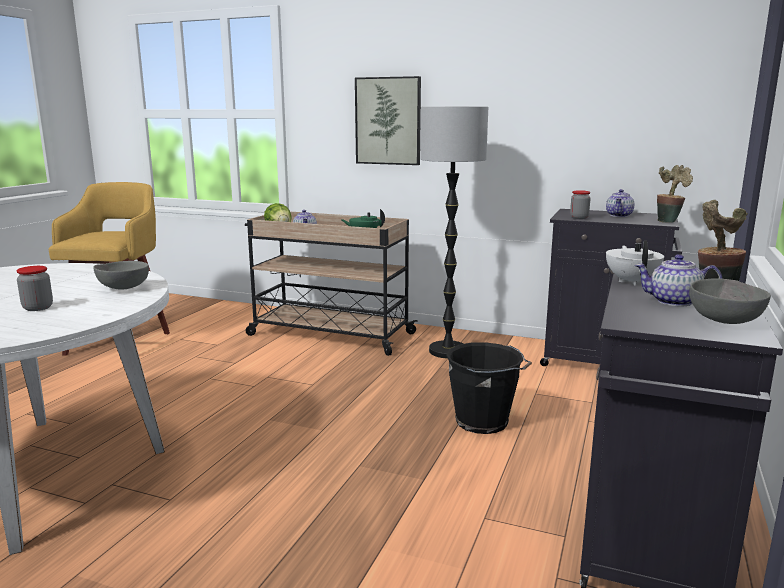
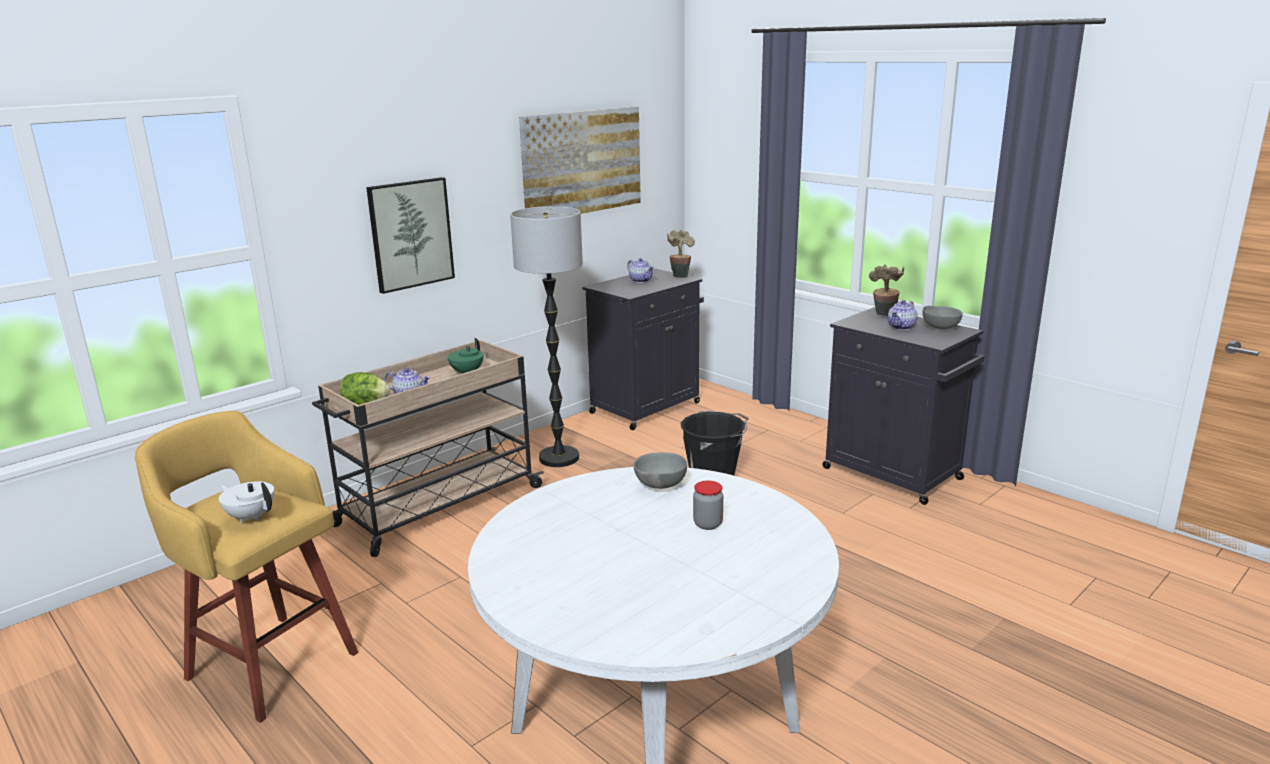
camera: 65 degrees left, 5 degrees up
jar [570,190,591,219] -> none
white teapot [606,240,664,285] -> white teapot moved to [219,481,274,523]
none -> picture [519,106,641,214]

